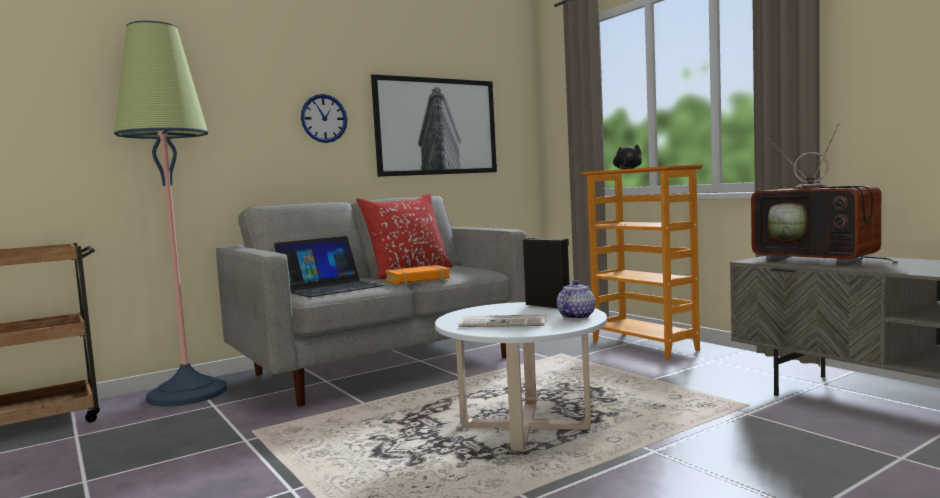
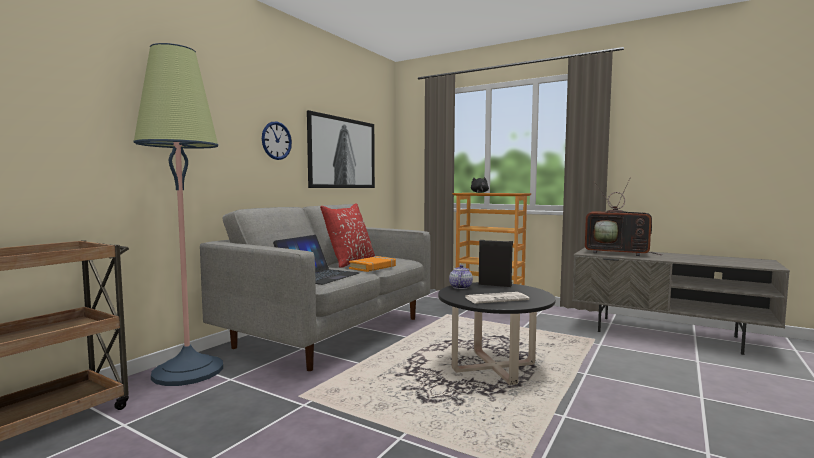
camera: 25 degrees left, 0 degrees up
white coffee table [435,302,607,452] -> black coffee table [438,282,556,385]
teapot [557,280,595,319] -> teapot moved to [449,265,473,289]

